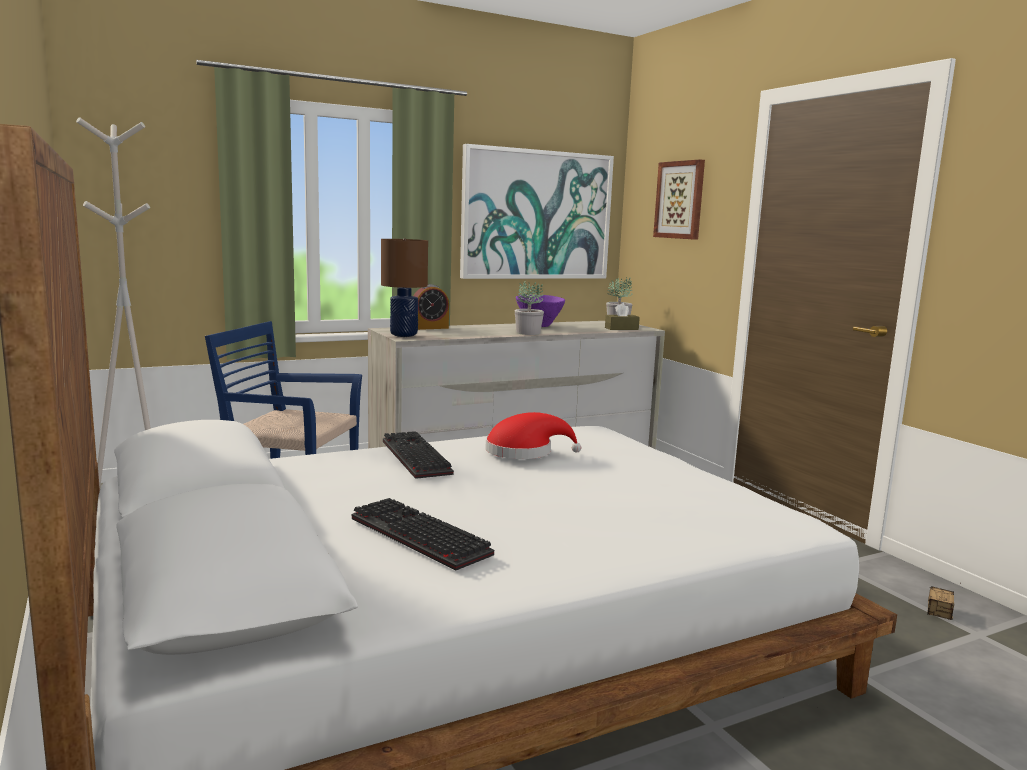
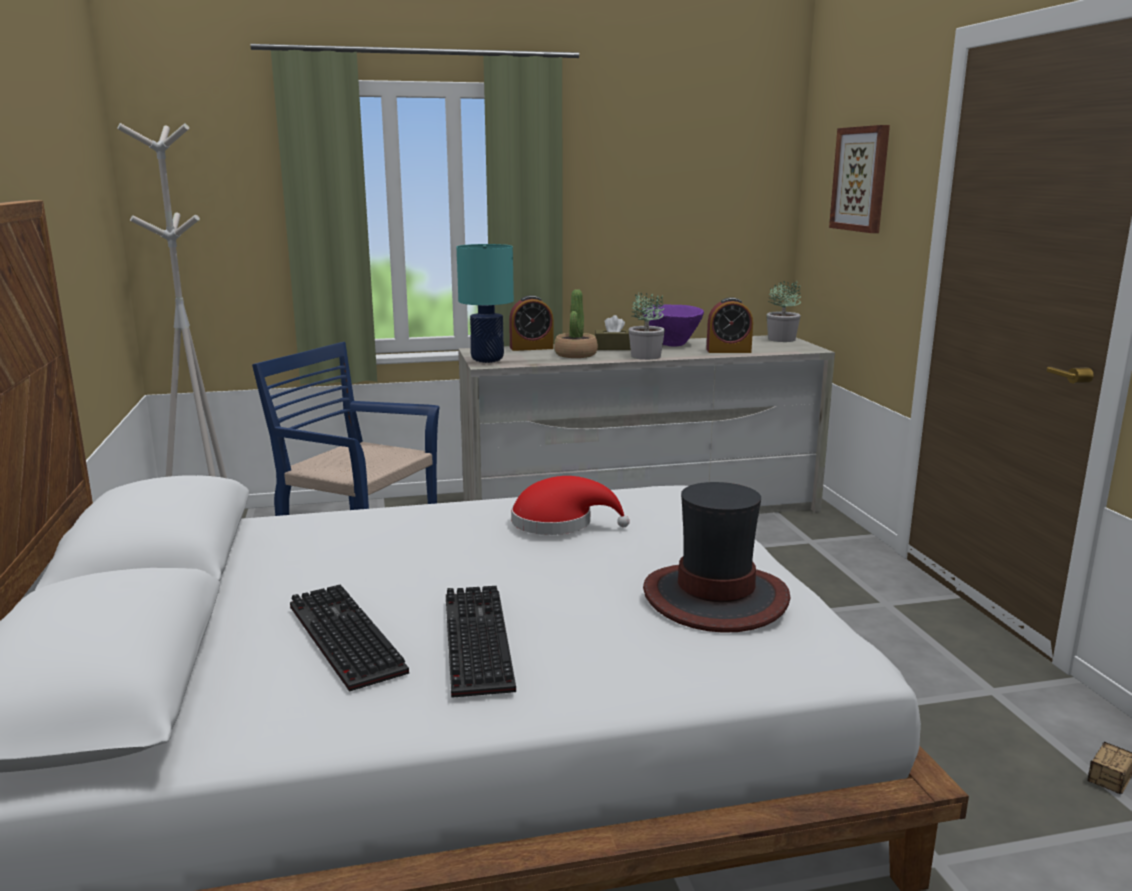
camera: 15 degrees right, 5 degrees up
brown table lamp [381,238,428,337] -> turquoise table lamp [457,244,514,363]
keyboard [383,431,454,479] -> keyboard moved to [446,586,516,698]
picture [460,144,614,279] -> none
brown tissue box [605,303,640,330] -> brown tissue box moved to [595,315,631,350]
none -> potted plant [554,289,598,358]
none -> hat [643,482,791,633]
none -> alarm clock [706,297,753,353]

